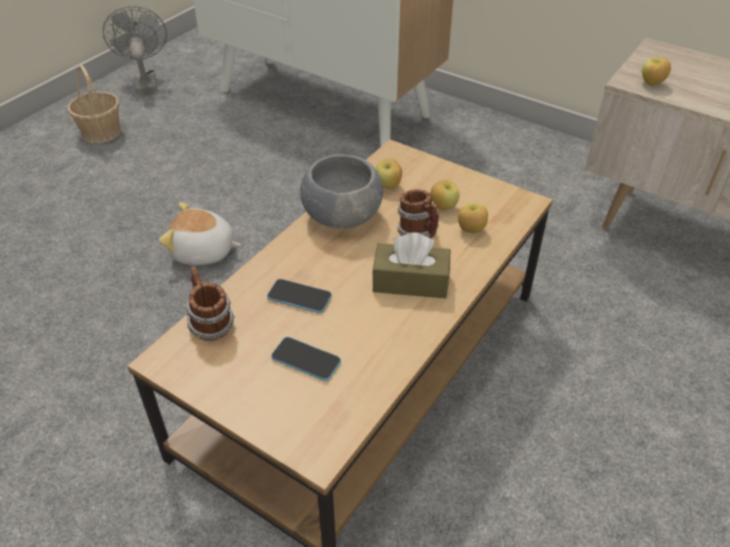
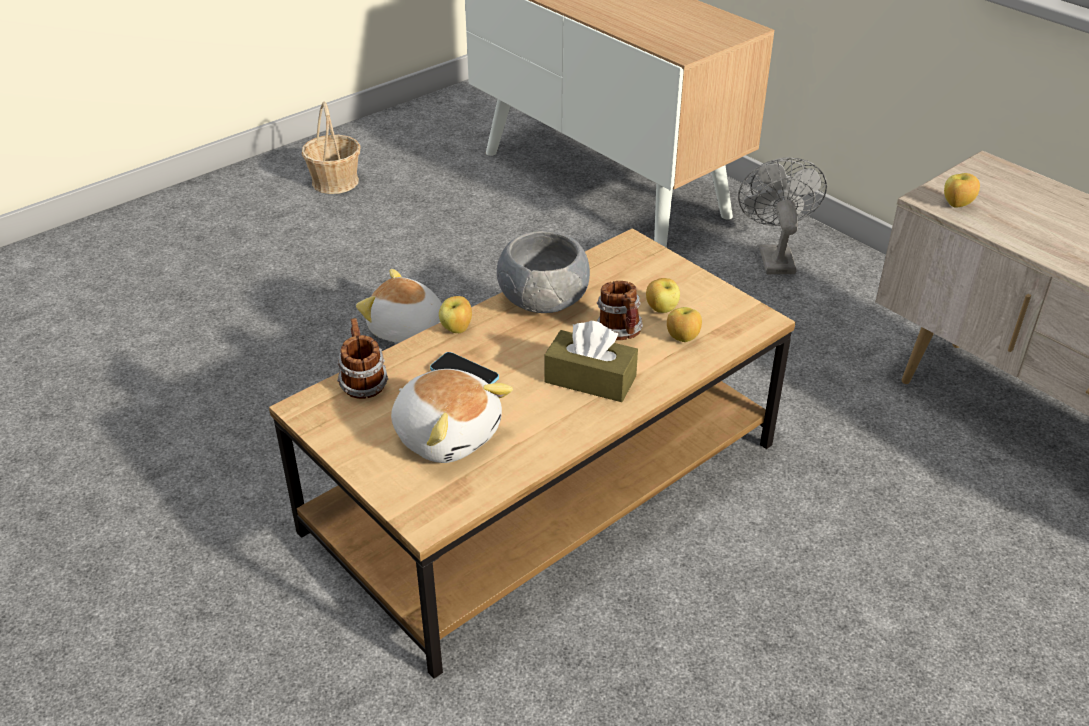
camera: 15 degrees right, 5 degrees down
grey fan [103,6,167,93] -> grey fan moved to [738,158,827,274]
phone [271,337,341,381] -> plush toy [391,369,513,463]
apple [376,158,402,189] -> apple moved to [439,296,472,333]

